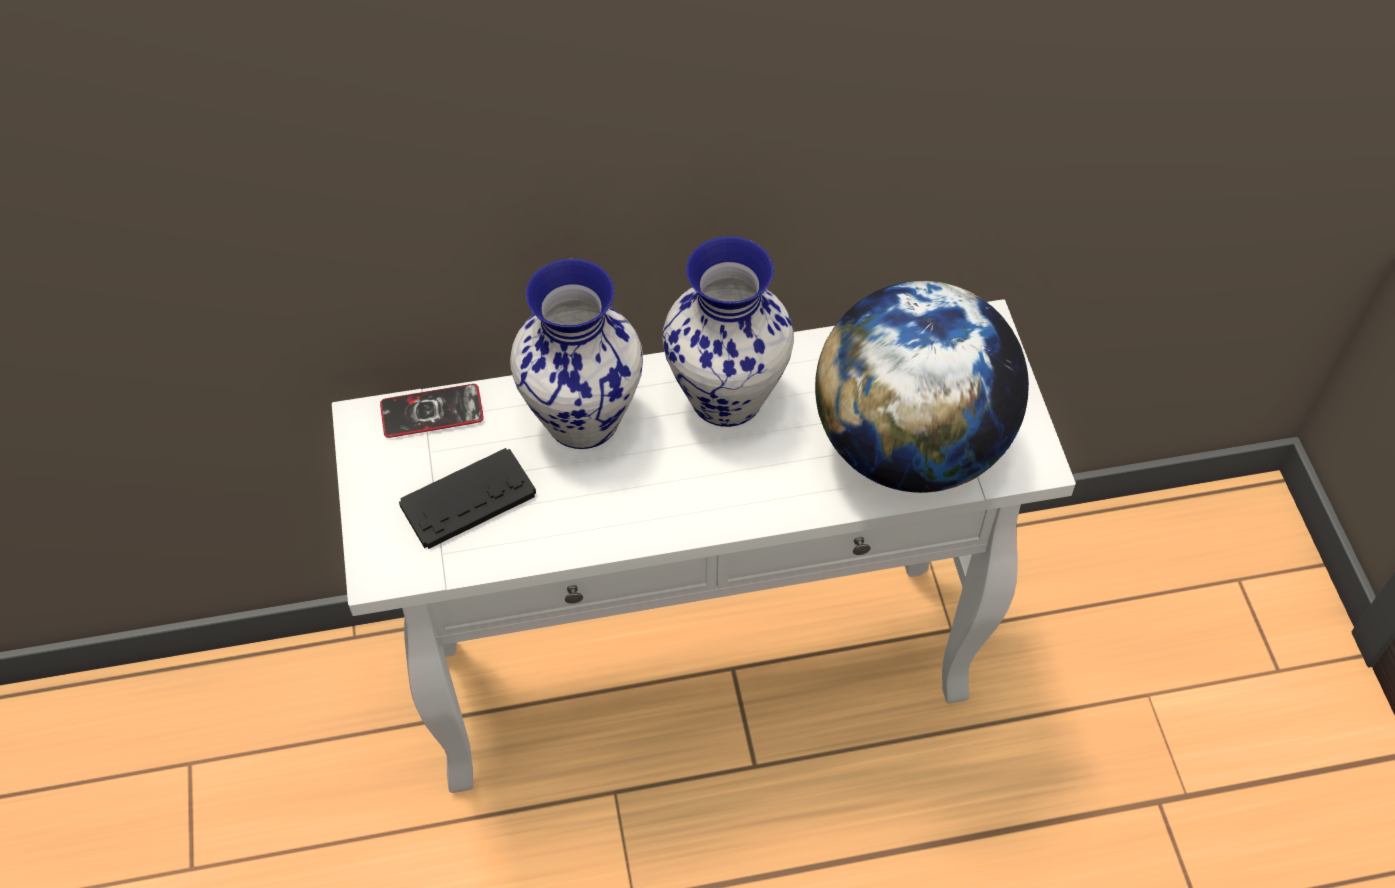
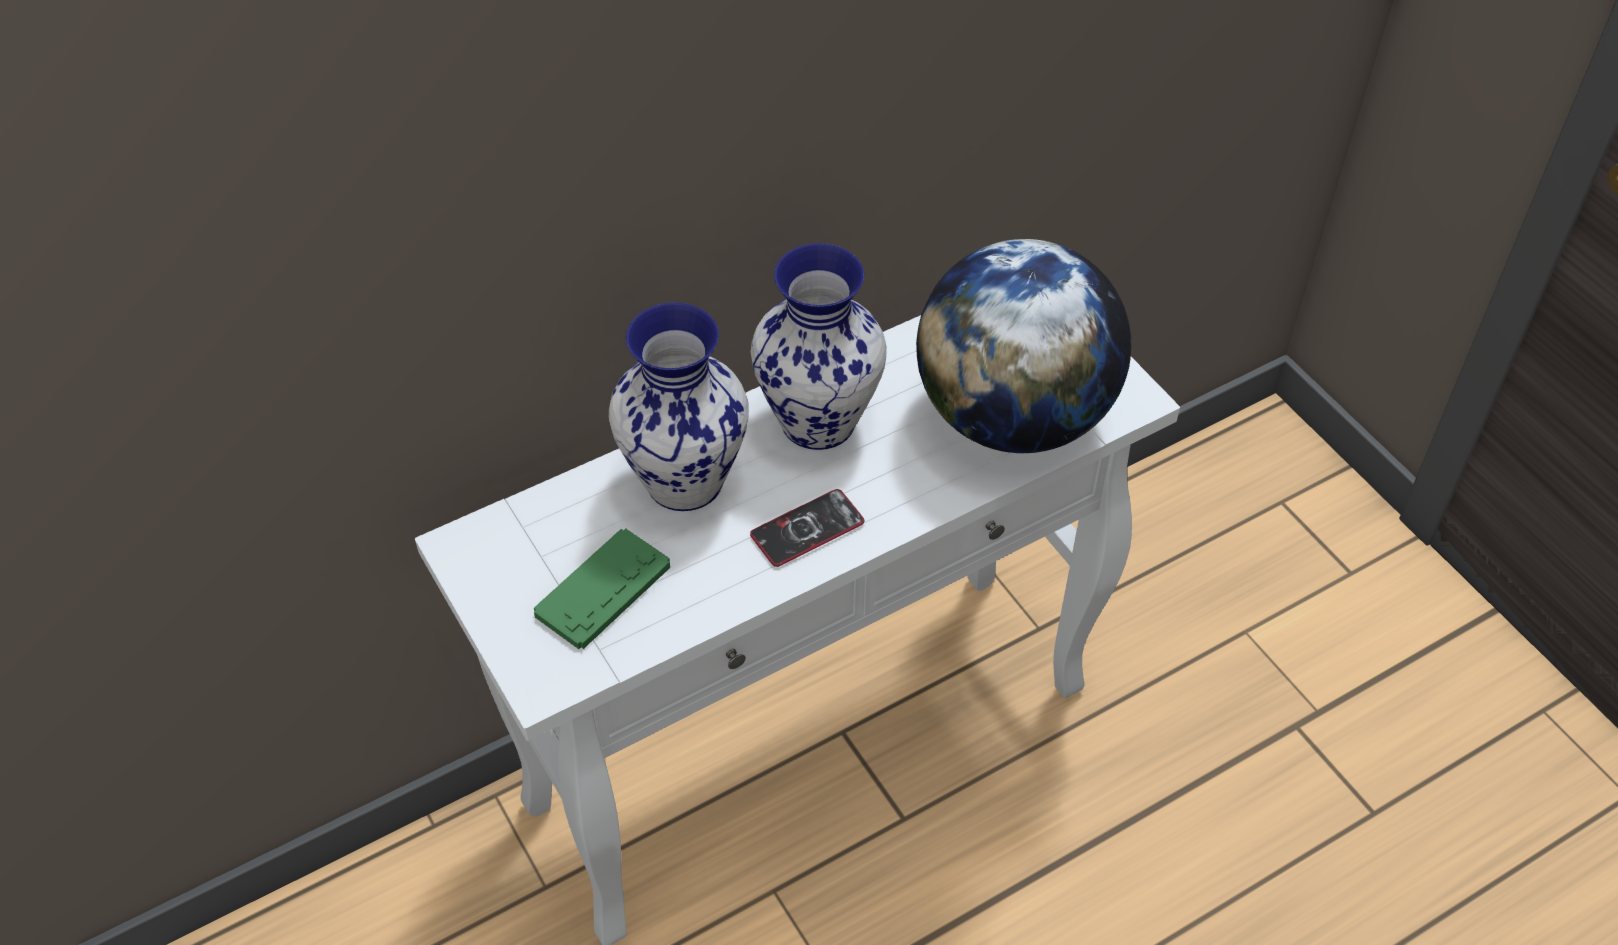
camera: 20 degrees left, 5 degrees down
phone [380,384,484,438] -> phone moved to [750,489,865,567]
black game controller [399,448,536,549] -> green game controller [534,529,670,649]

